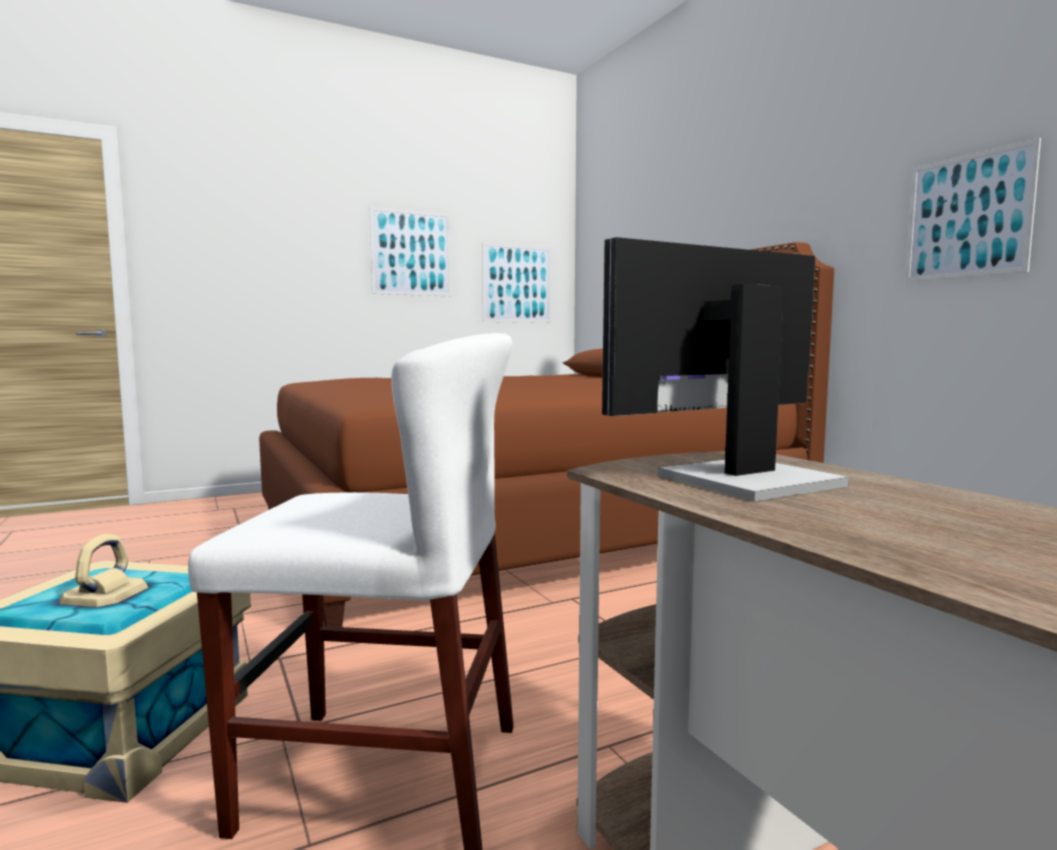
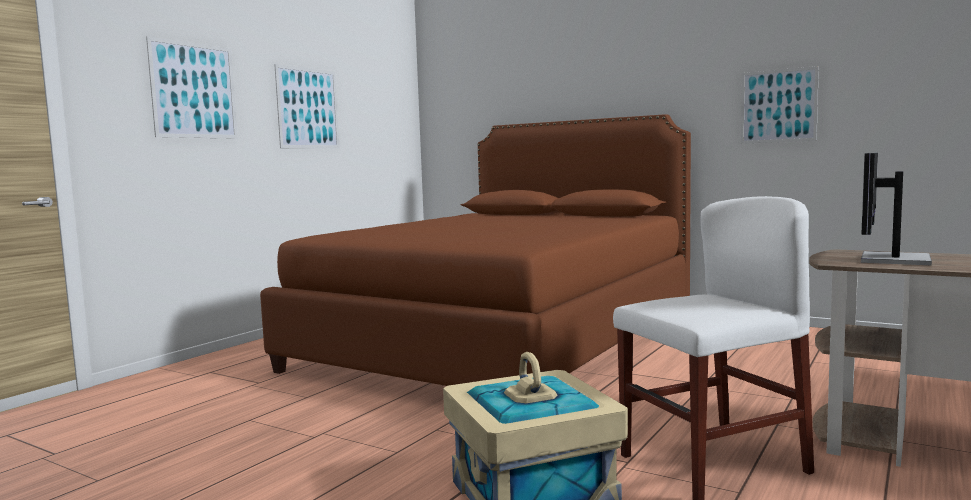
camera: 30 degrees left, 0 degrees up
picture [482,242,551,323] -> picture moved to [146,36,238,139]

